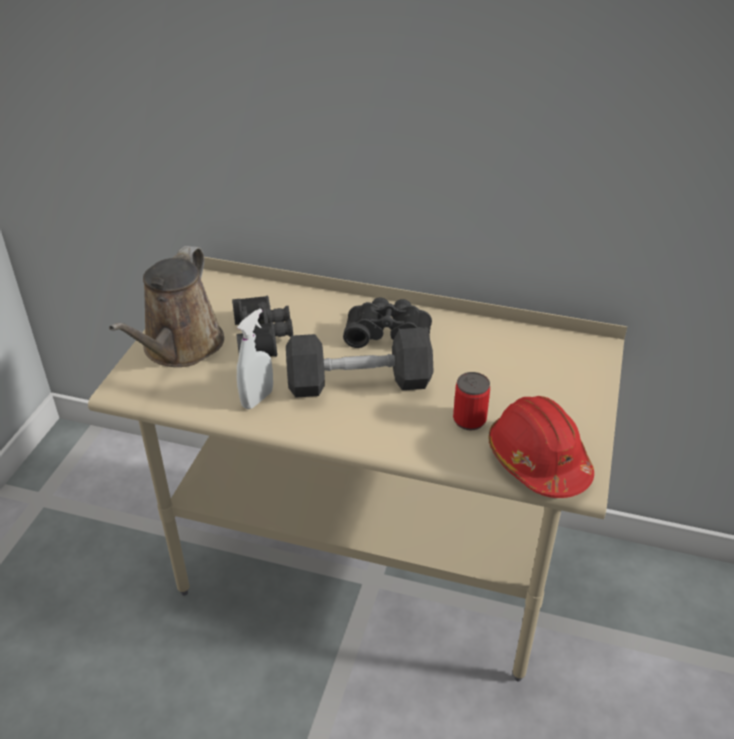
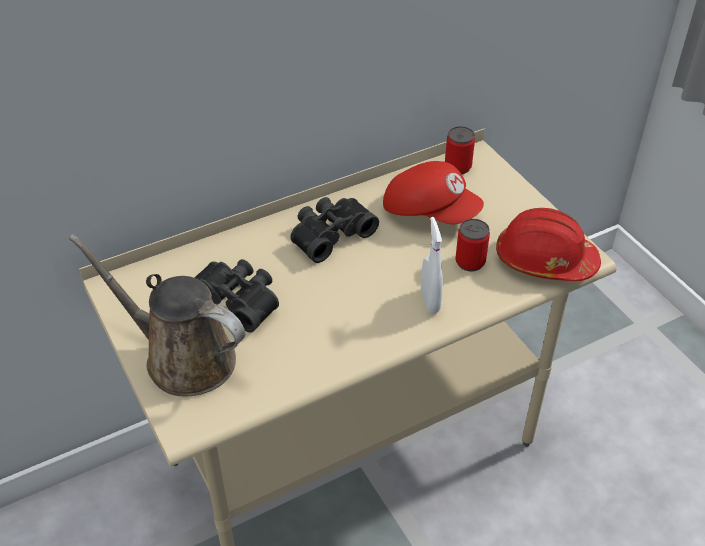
camera: 45 degrees left, 5 degrees up
brown watering can [109,246,224,367] -> brown watering can turned 150 degrees clockwise [69,234,245,396]
white spray bottle [237,308,273,409] -> white spray bottle moved to [421,217,443,314]
grey dumbbell [286,328,434,398] -> none
none -> red cap [383,161,484,224]
none -> can [445,126,475,174]

